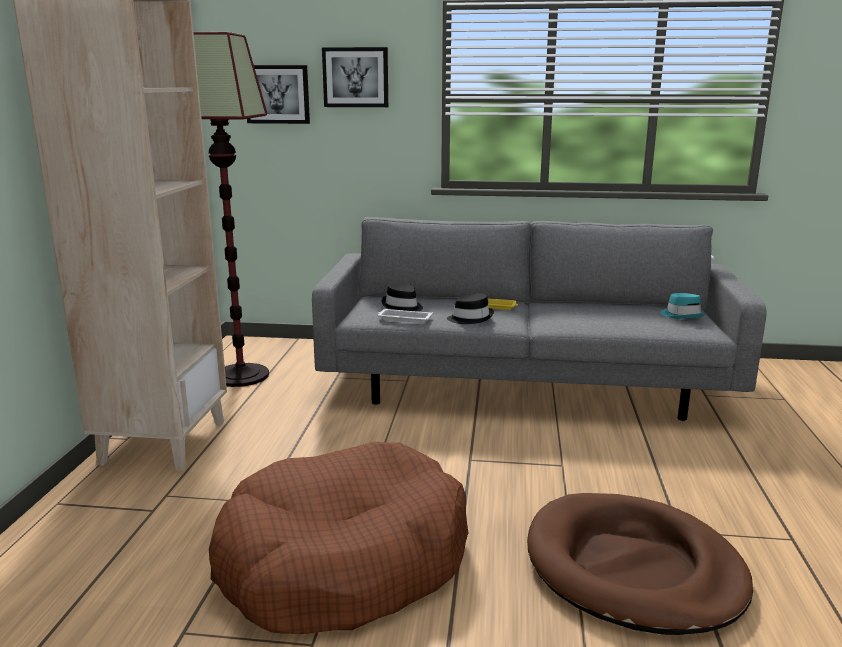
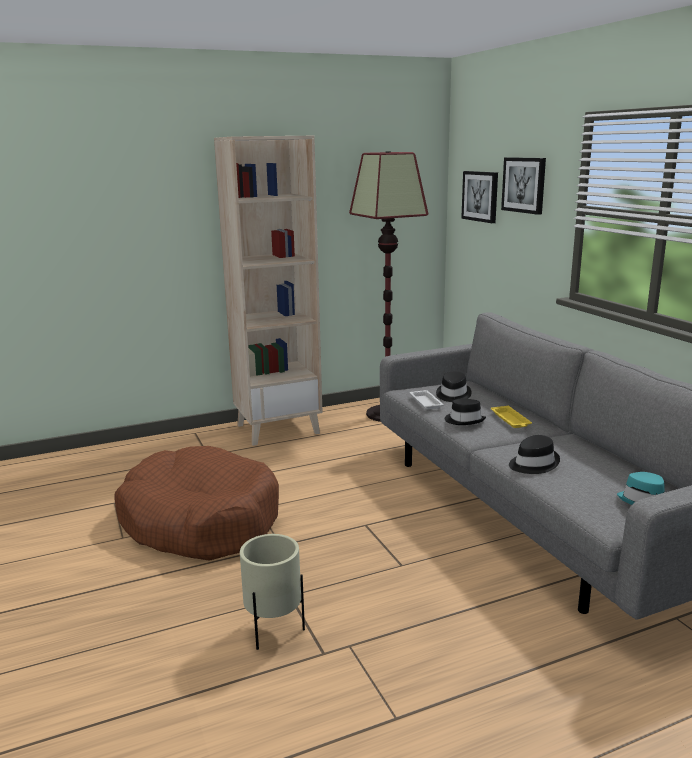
camera: 60 degrees right, 0 degrees up
brown dog bed [527,493,753,635] -> beige planter [240,534,305,650]
none -> black hat [509,435,560,474]

